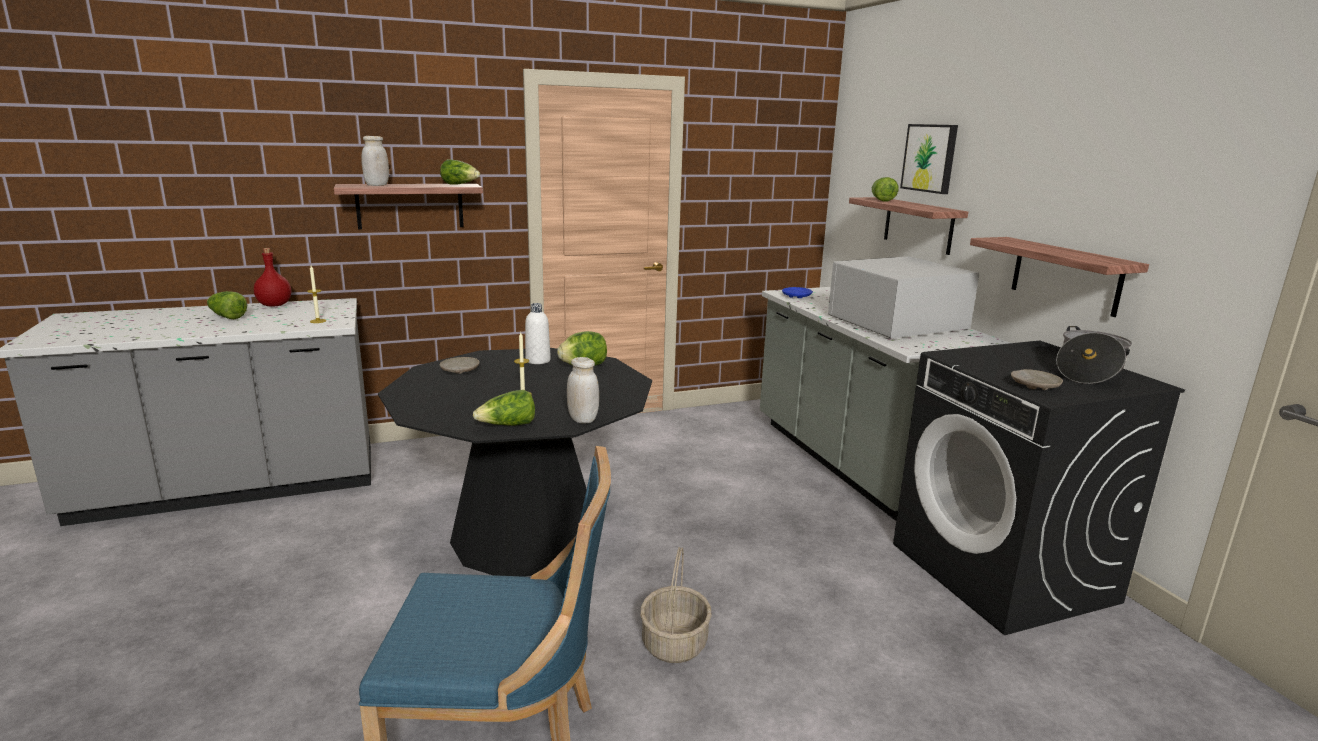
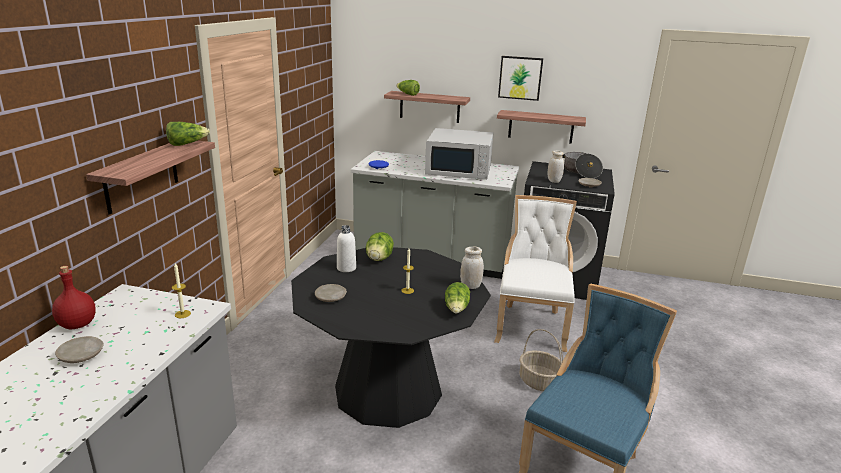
camera: 55 degrees left, 5 degrees up
lettuce [207,291,247,319] -> beige plate [55,336,104,363]
white jar [361,136,389,186] -> white jar moved to [547,150,564,183]
white microwave [828,256,979,339] -> white microwave turned 90 degrees counterclockwise [425,128,493,180]
picture [900,124,958,194] -> picture moved to [498,56,543,101]
none -> white chair [494,195,577,352]

